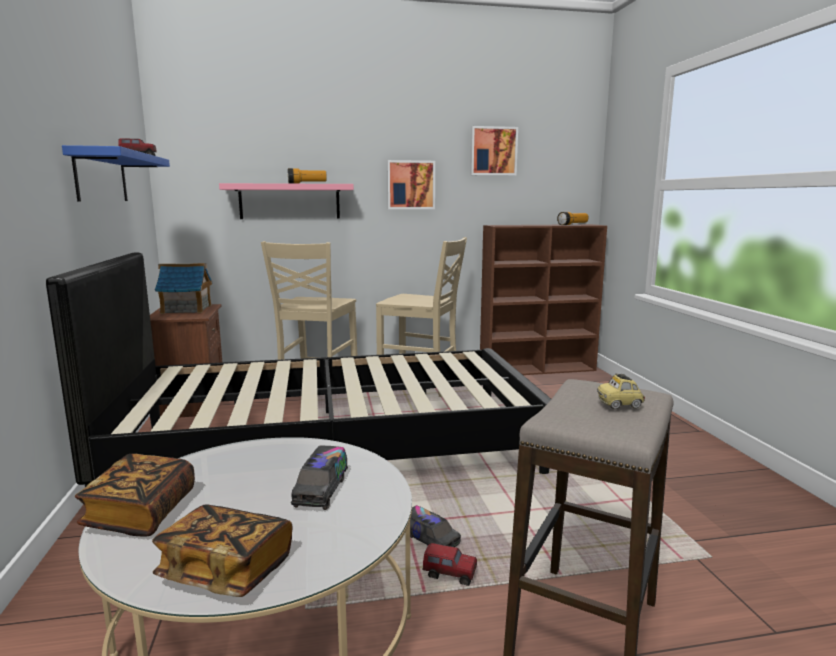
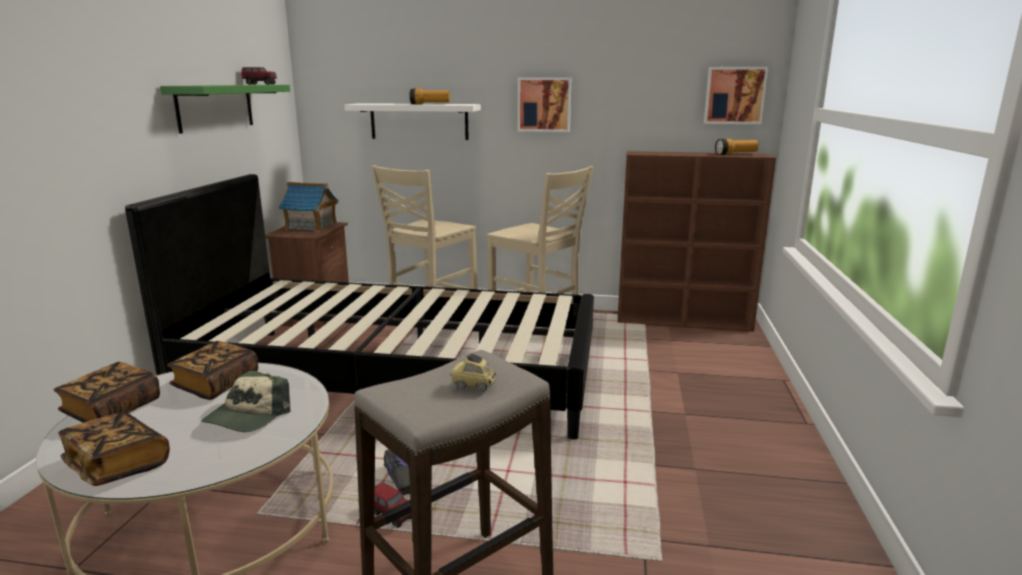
camera: 20 degrees right, 5 degrees up
blue shelf [62,145,170,202] -> green shelf [160,85,290,134]
pink shelf [219,183,354,219] -> white shelf [345,103,481,140]
toy truck [291,446,348,510] -> cap [202,371,291,432]
picture [470,126,518,176] -> picture moved to [704,67,768,124]
none -> book [167,341,258,400]

